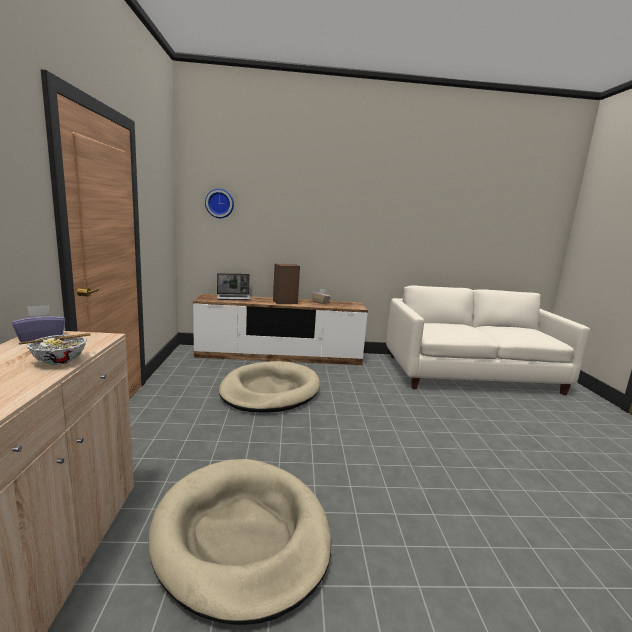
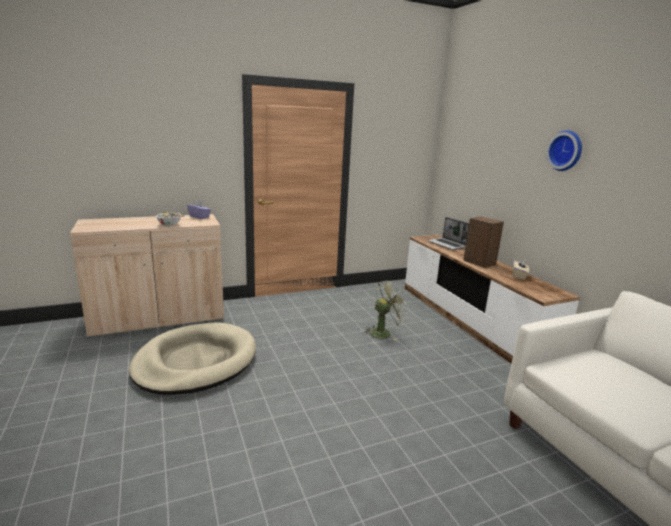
camera: 70 degrees right, 5 degrees up
wall clock [205,189,234,218] -> wall clock moved to [546,130,582,171]
beige dog bed [219,361,320,413] -> green fan [363,280,409,341]

